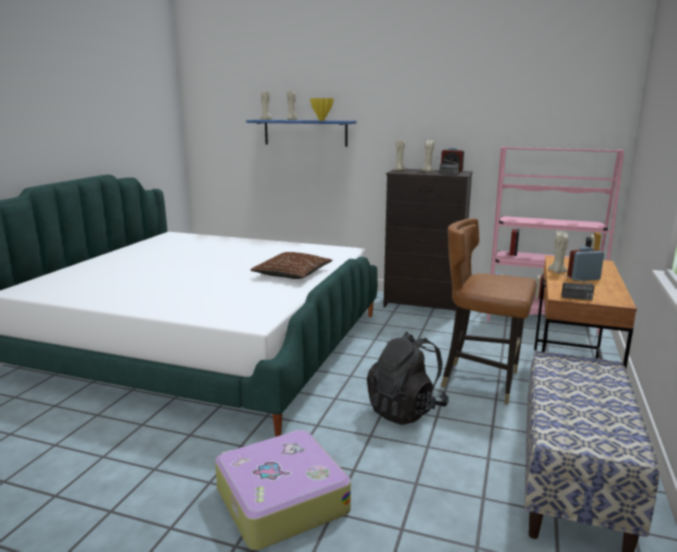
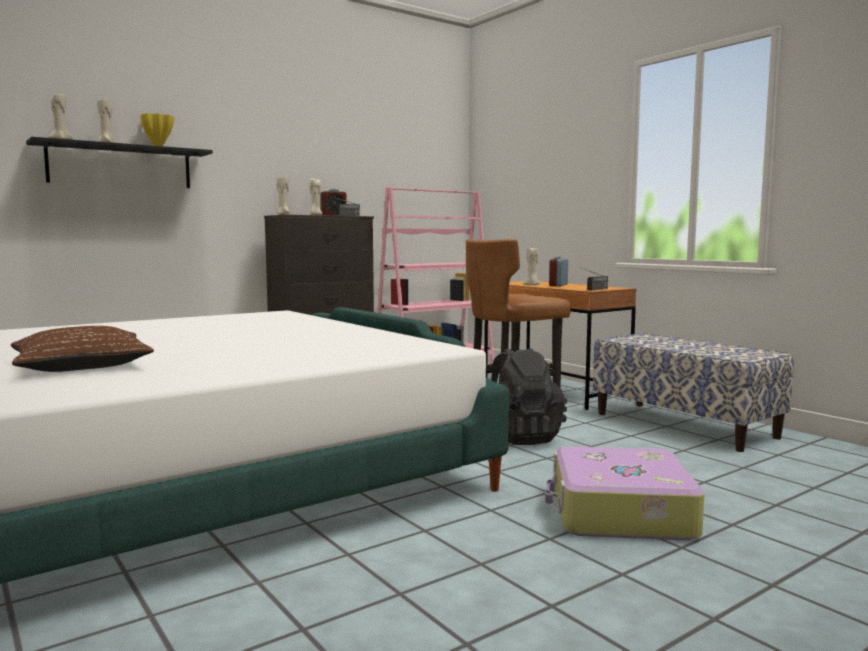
camera: 55 degrees left, 10 degrees down
blue shelf [246,120,357,147] -> black shelf [26,137,213,188]
brown pillow [250,252,332,279] -> brown pillow moved to [11,326,154,372]

